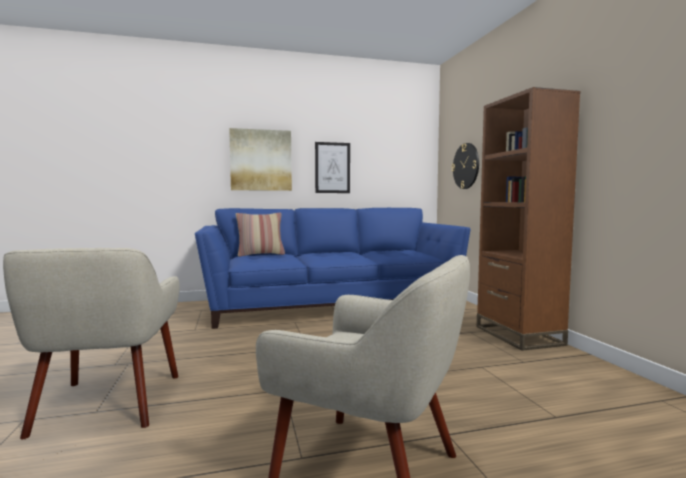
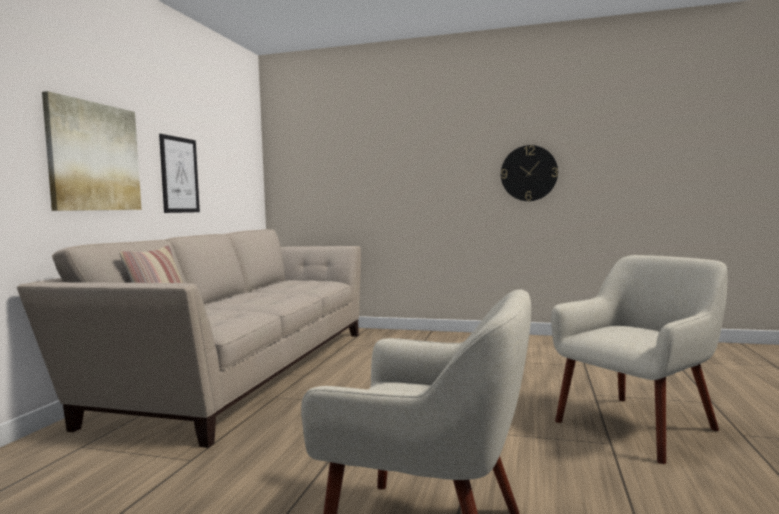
camera: 60 degrees left, 0 degrees up
blue sofa [195,208,471,329] -> beige sofa [17,229,361,448]
wall clock [452,143,479,189] -> wall clock moved to [501,145,558,201]
brown bookcase [477,87,581,351] -> none

